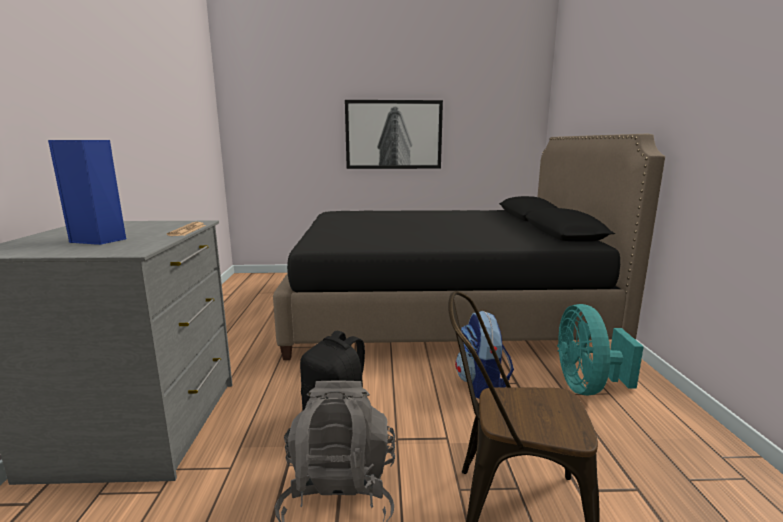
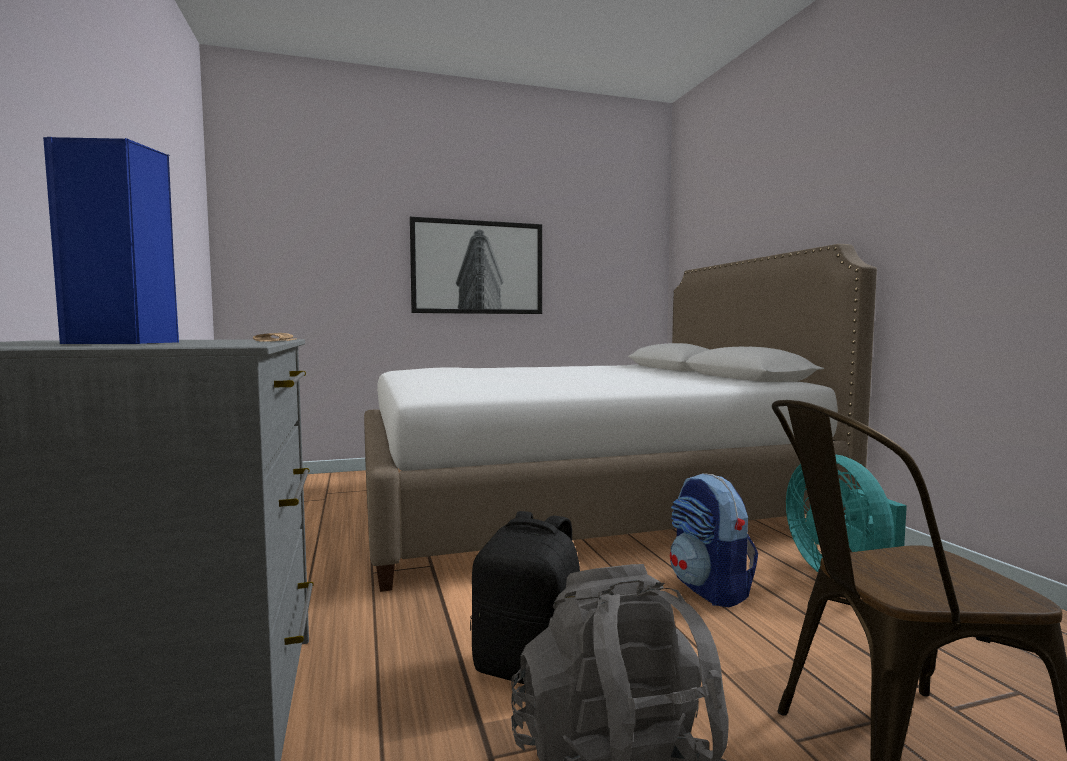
camera: 15 degrees left, 10 degrees down
black bed [273,134,665,360] -> white bed [364,244,877,592]

